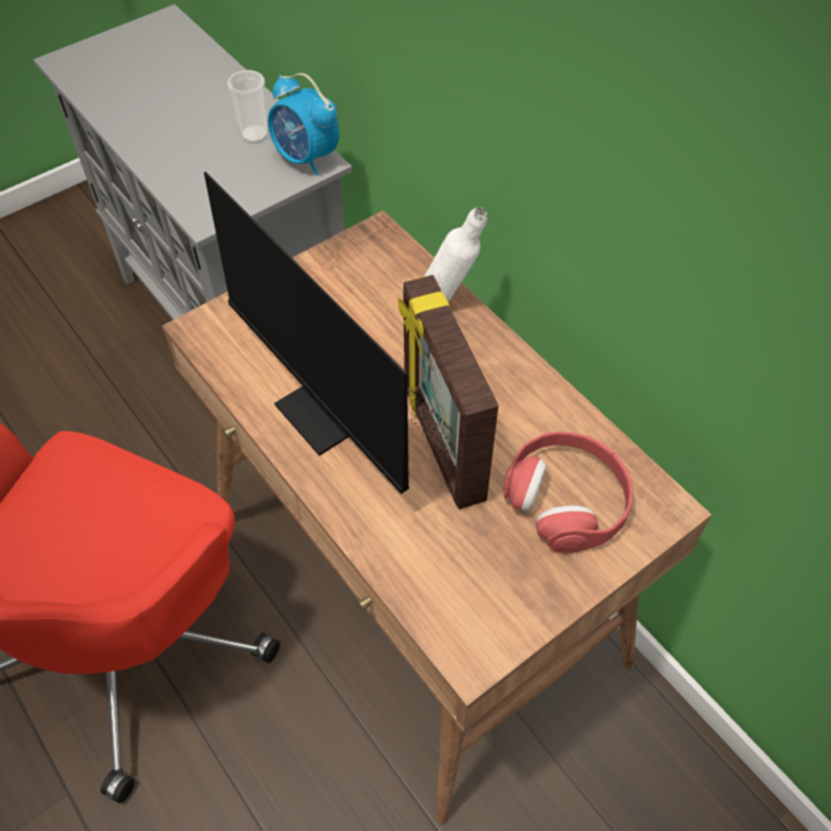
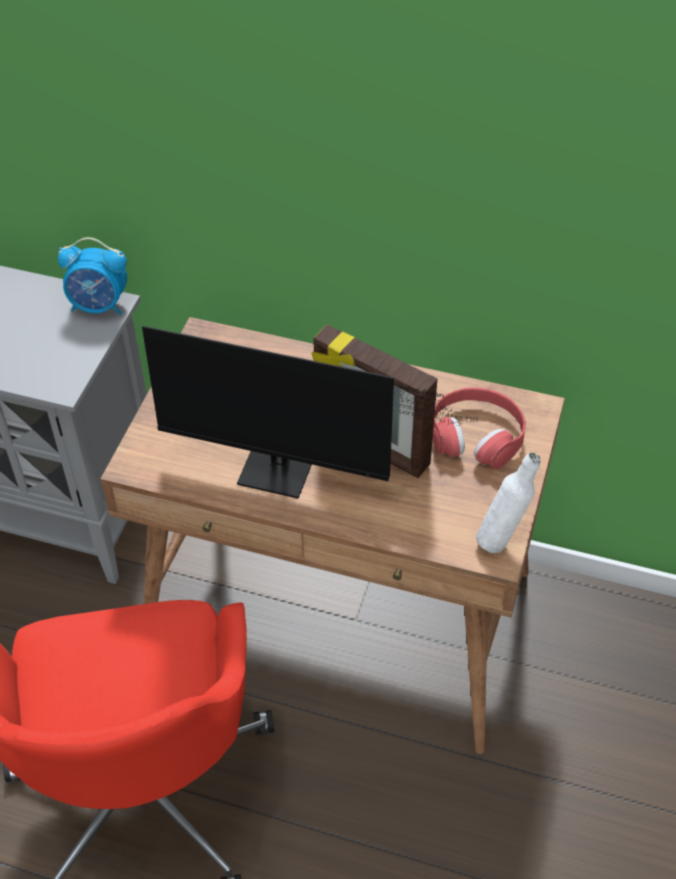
camera: 35 degrees left, 5 degrees down
cup [227,70,268,143] -> none
white bottle [424,207,488,303] -> white bottle moved to [476,452,541,553]

